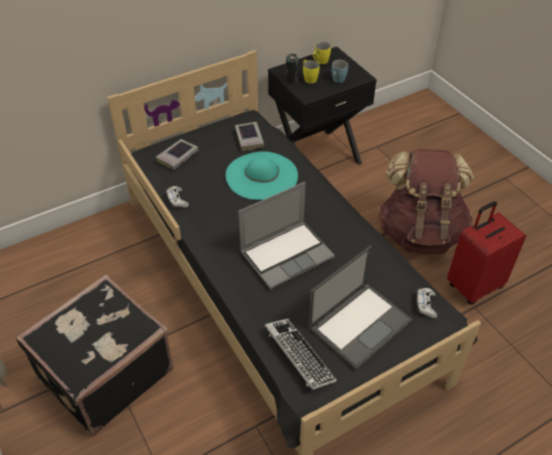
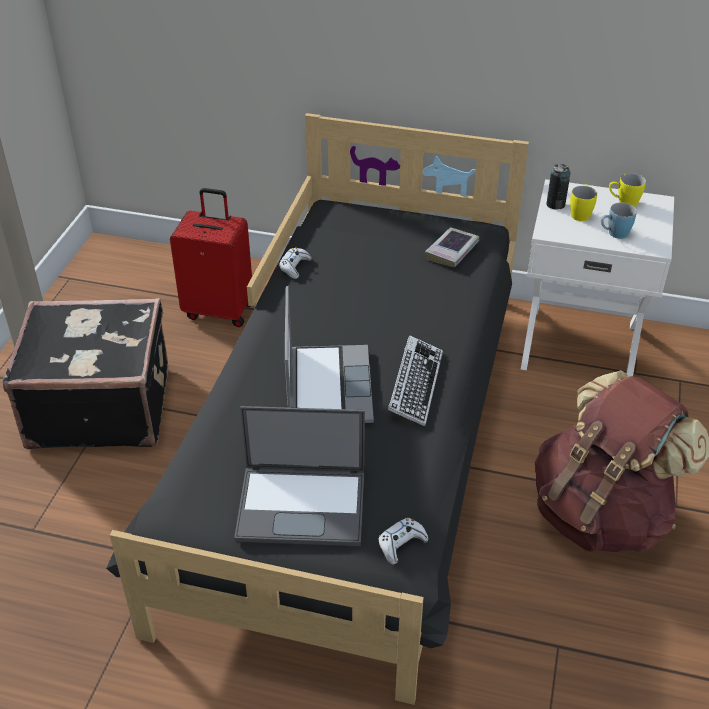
camera: 45 degrees right, 5 degrees down
book [156,139,199,170] -> none
turquoise hat [225,151,298,200] -> none
laptop [238,182,335,289] -> laptop turned 105 degrees counterclockwise [285,286,374,423]
keyboard [265,319,337,390] -> keyboard moved to [388,335,443,426]
black nightstand [268,47,377,165] -> white nightstand [521,179,674,376]
red suitcase [447,201,526,305] -> red suitcase moved to [170,188,252,327]

